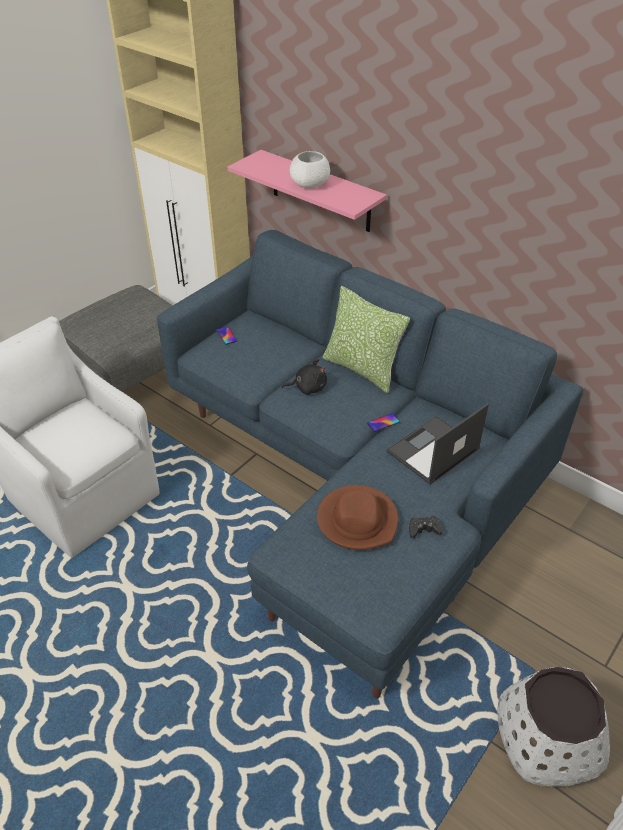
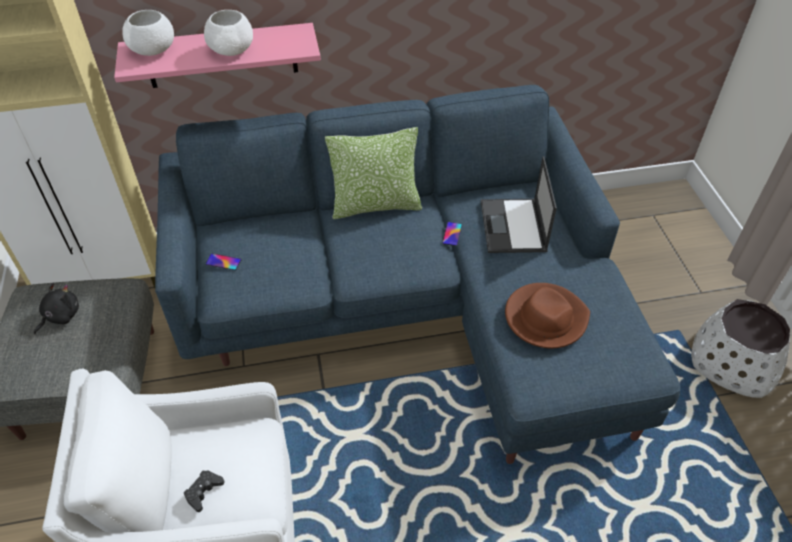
camera: 50 degrees left, 5 degrees up
black plush toy [282,359,327,395] -> black plush toy moved to [34,283,79,335]
black game controller [409,516,443,538] -> black game controller moved to [184,471,225,512]
none -> white bowl [122,10,174,56]

